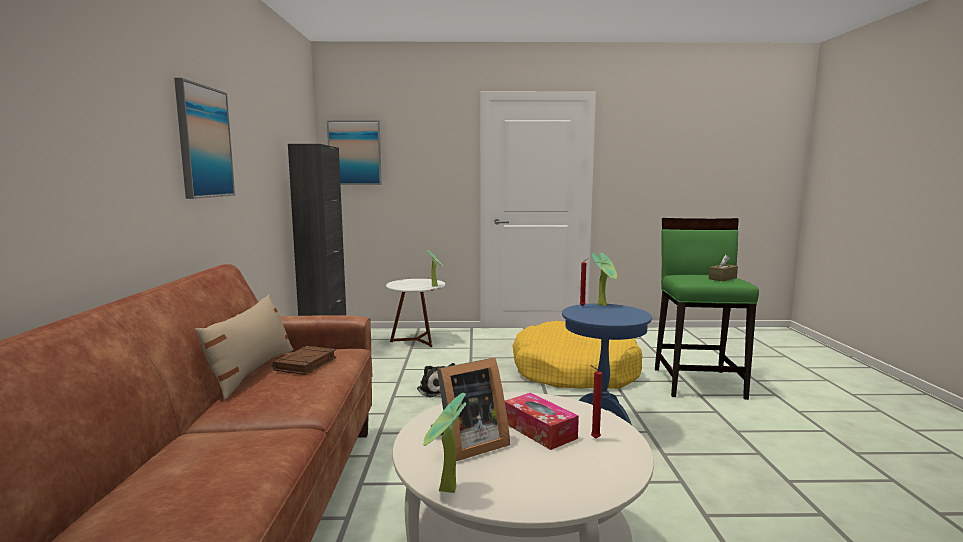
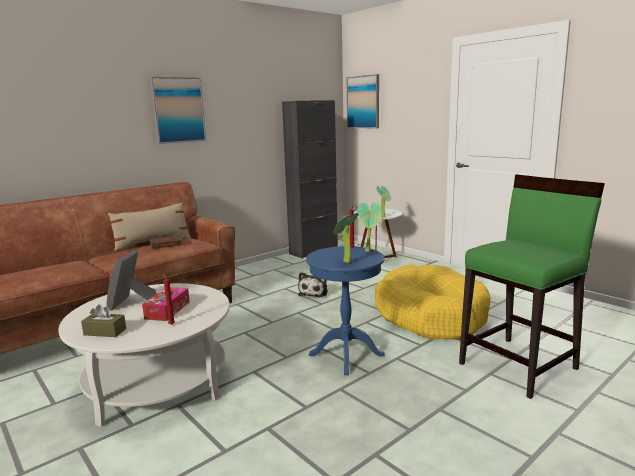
camera: 50 degrees right, 5 degrees up
potted plant [423,393,466,493] -> potted plant moved to [333,213,359,263]
picture frame [431,358,510,461] -> picture frame turned 75 degrees clockwise [106,250,156,311]
brown tissue box [709,255,738,281] -> brown tissue box moved to [81,304,126,337]

